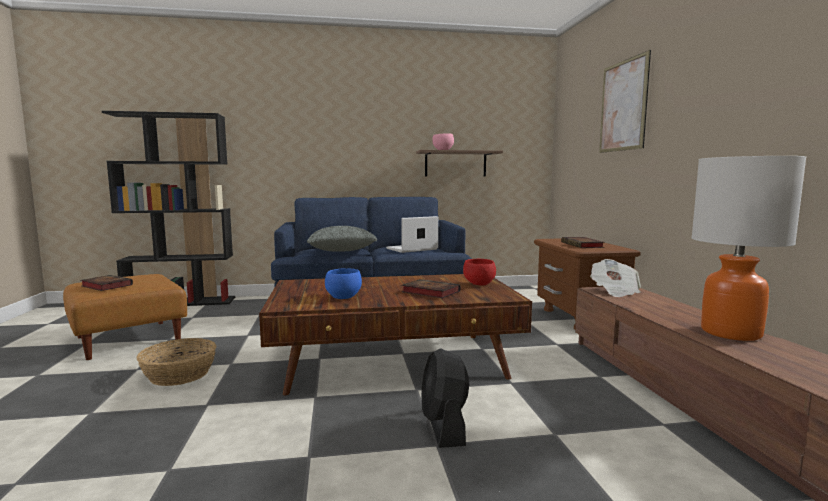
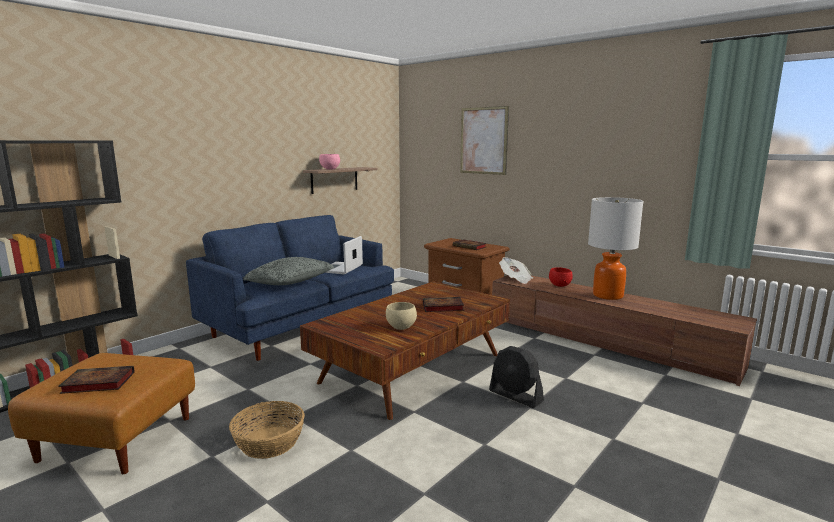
camera: 40 degrees left, 5 degrees up
blue bowl [325,269,362,299] -> beige bowl [386,302,417,330]
red bowl [463,259,496,285] -> red bowl moved to [549,267,573,287]

